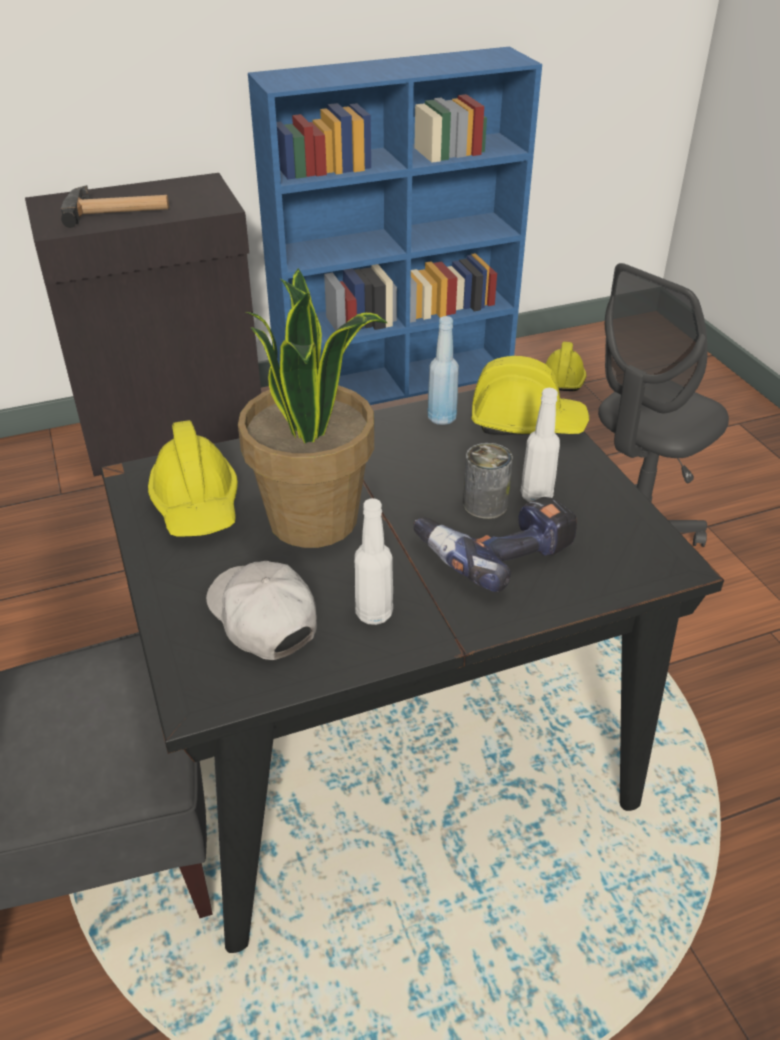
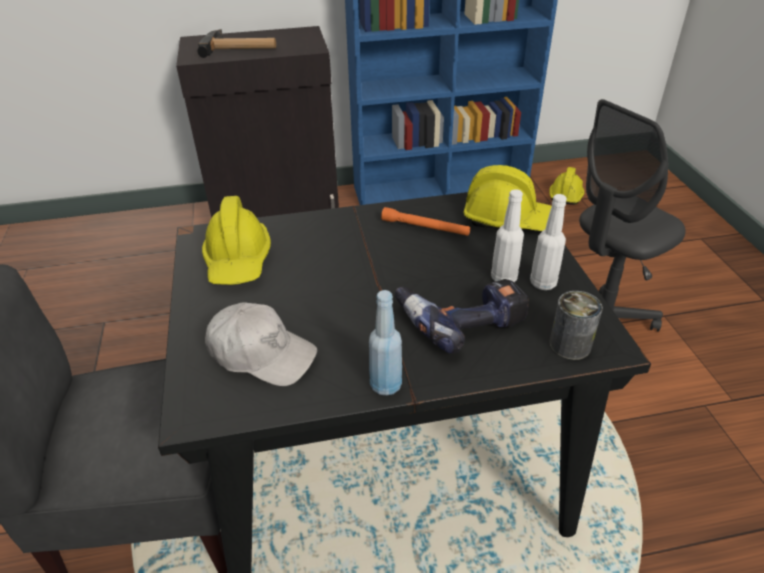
camera: 10 degrees right, 0 degrees up
white cap [206,561,317,660] -> white cap turned 135 degrees clockwise [205,302,317,386]
potted plant [238,268,387,548] -> none
white bottle [355,498,393,625] -> white bottle moved to [530,194,567,290]
blue bottle [427,316,459,425] -> blue bottle moved to [369,290,402,396]
can [463,443,513,519] -> can moved to [550,291,603,360]
none -> orange flashlight [381,207,470,236]

